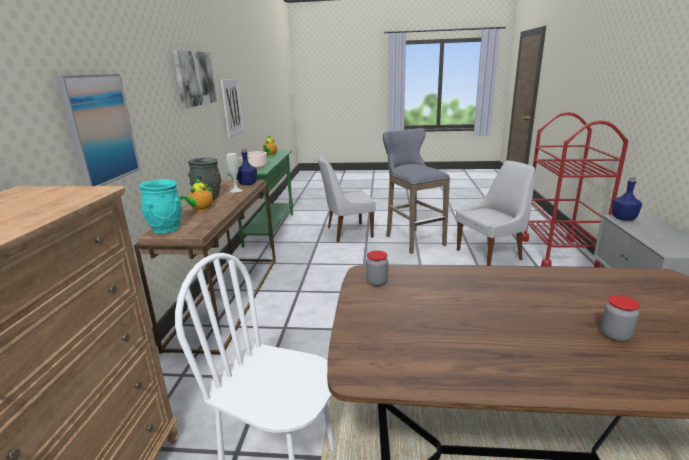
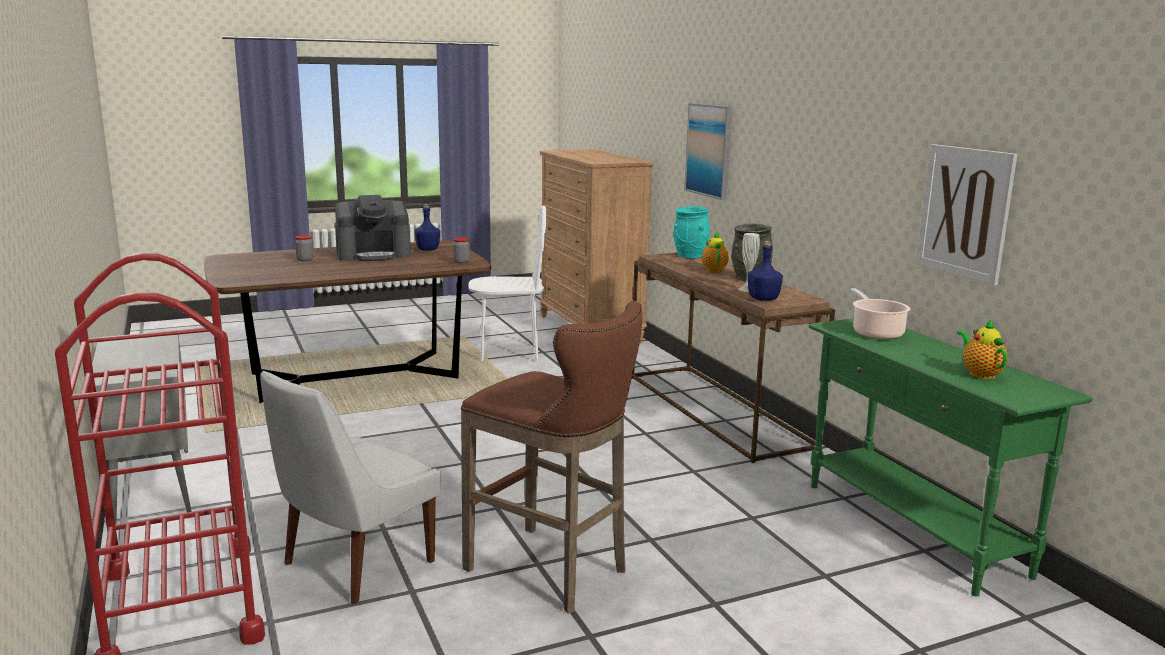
camera: 150 degrees right, 5 degrees down
picture [172,50,217,108] -> none
white chair [318,156,376,242] -> none
grey stool [383,128,450,254] -> brown stool [461,300,642,614]
blue bottle [612,177,642,221] -> blue bottle moved to [414,204,440,251]
none -> coffee machine [335,195,411,261]

